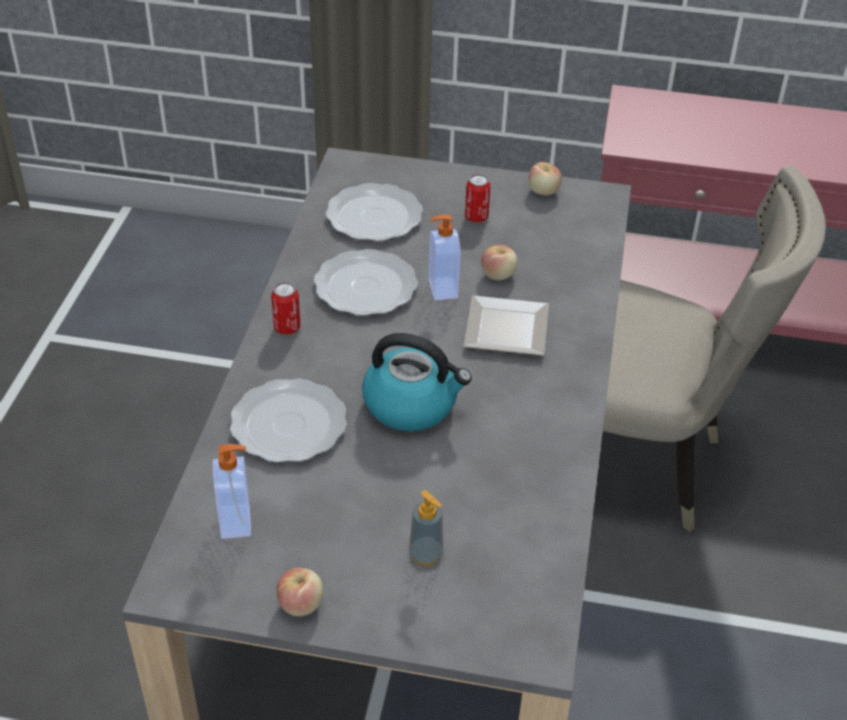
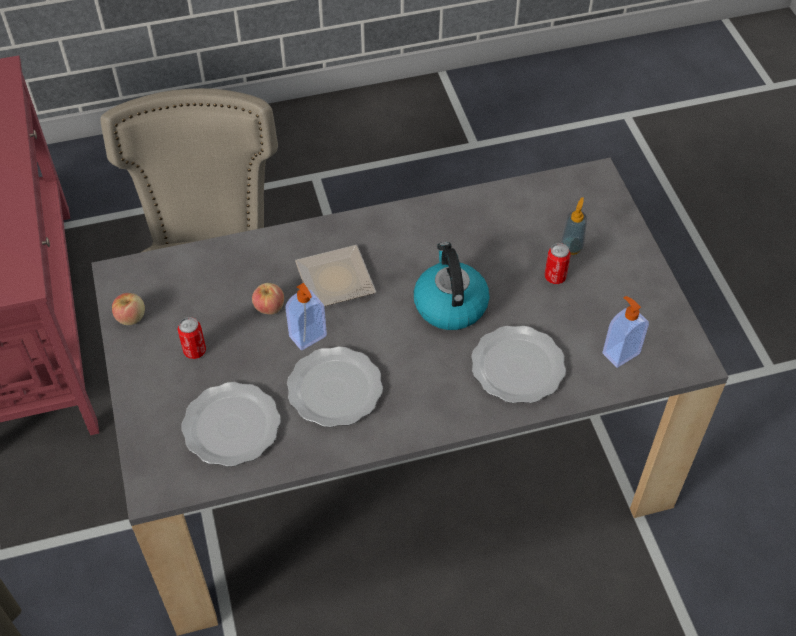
camera: 115 degrees left, 10 degrees up
can [271,282,301,335] -> can moved to [545,243,571,284]
apple [276,568,323,616] -> none

